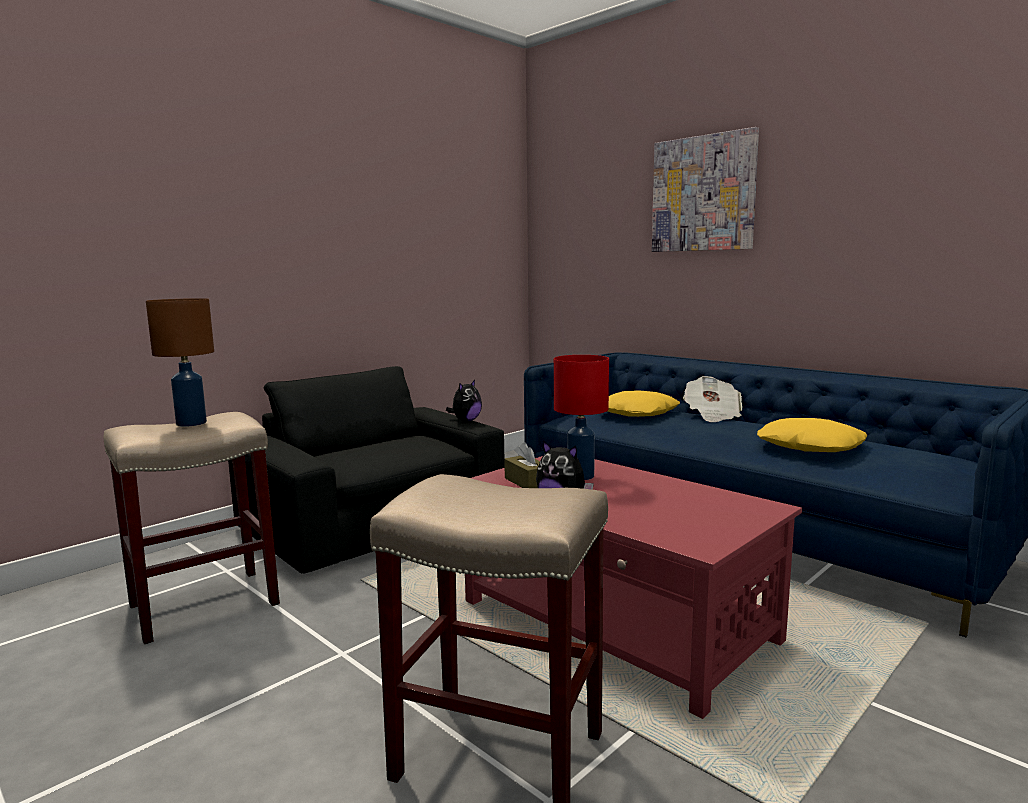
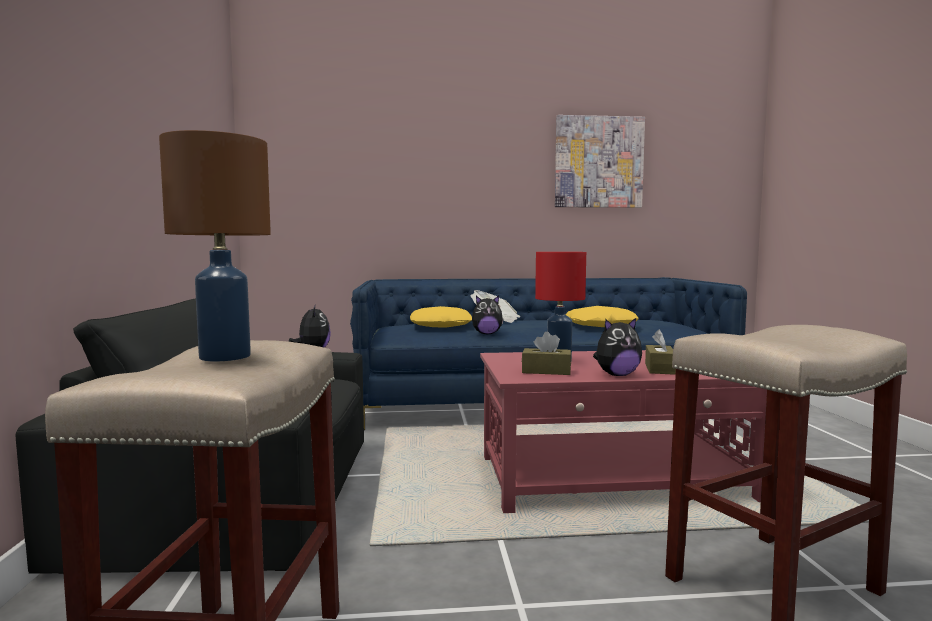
camera: 50 degrees left, 5 degrees down
picture [652,127,759,252] -> picture moved to [555,115,645,208]
none -> plush toy [472,296,504,335]
none -> brown tissue box [645,330,676,375]

